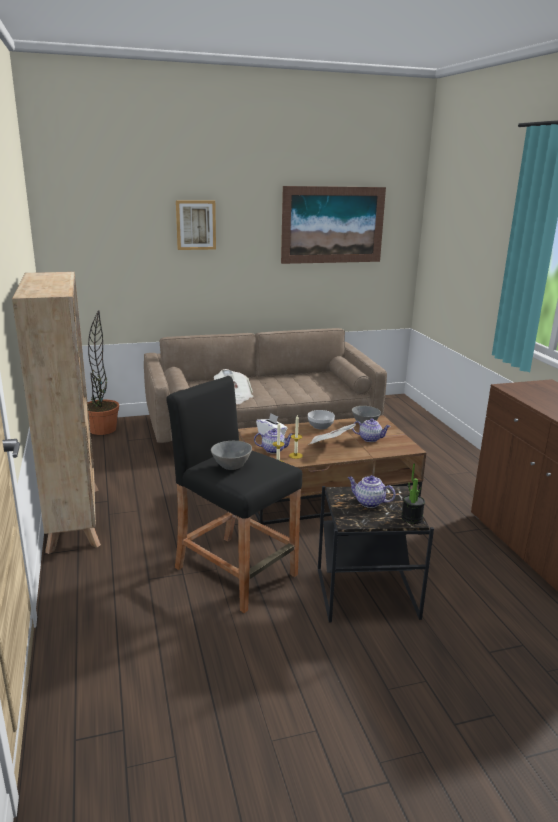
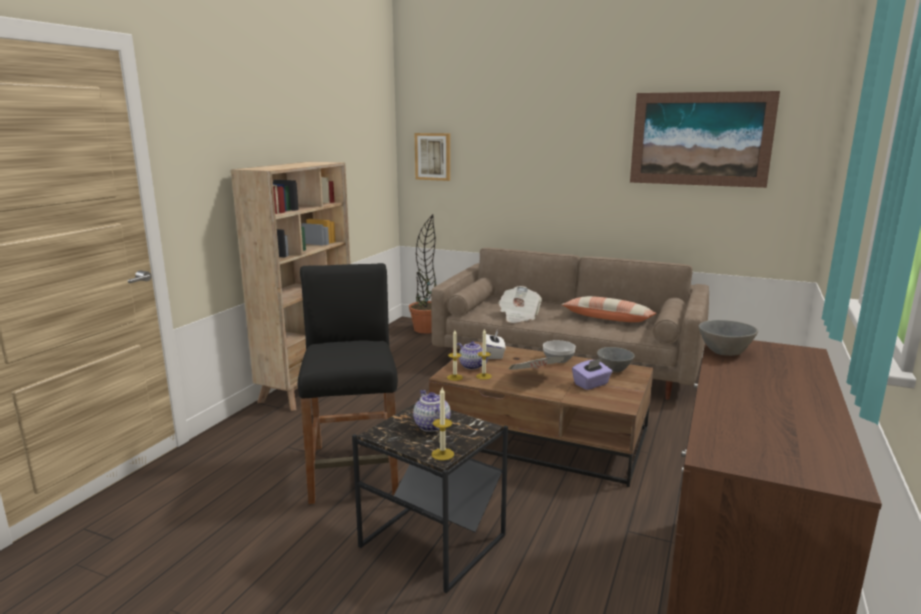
camera: 40 degrees right, 5 degrees down
picture [176,200,216,250] -> picture moved to [415,133,450,181]
grey bowl [211,441,252,470] -> grey bowl moved to [699,320,758,356]
teapot [352,419,391,442] -> purple tissue box [572,358,612,390]
potted plant [401,464,425,524] -> candle [432,387,454,460]
none -> pillow [561,296,657,322]

